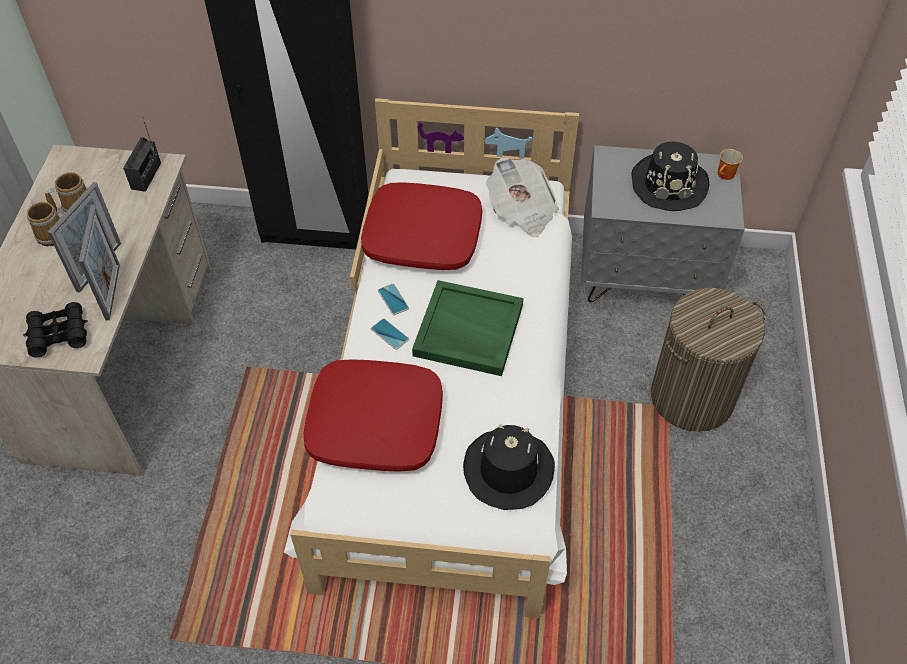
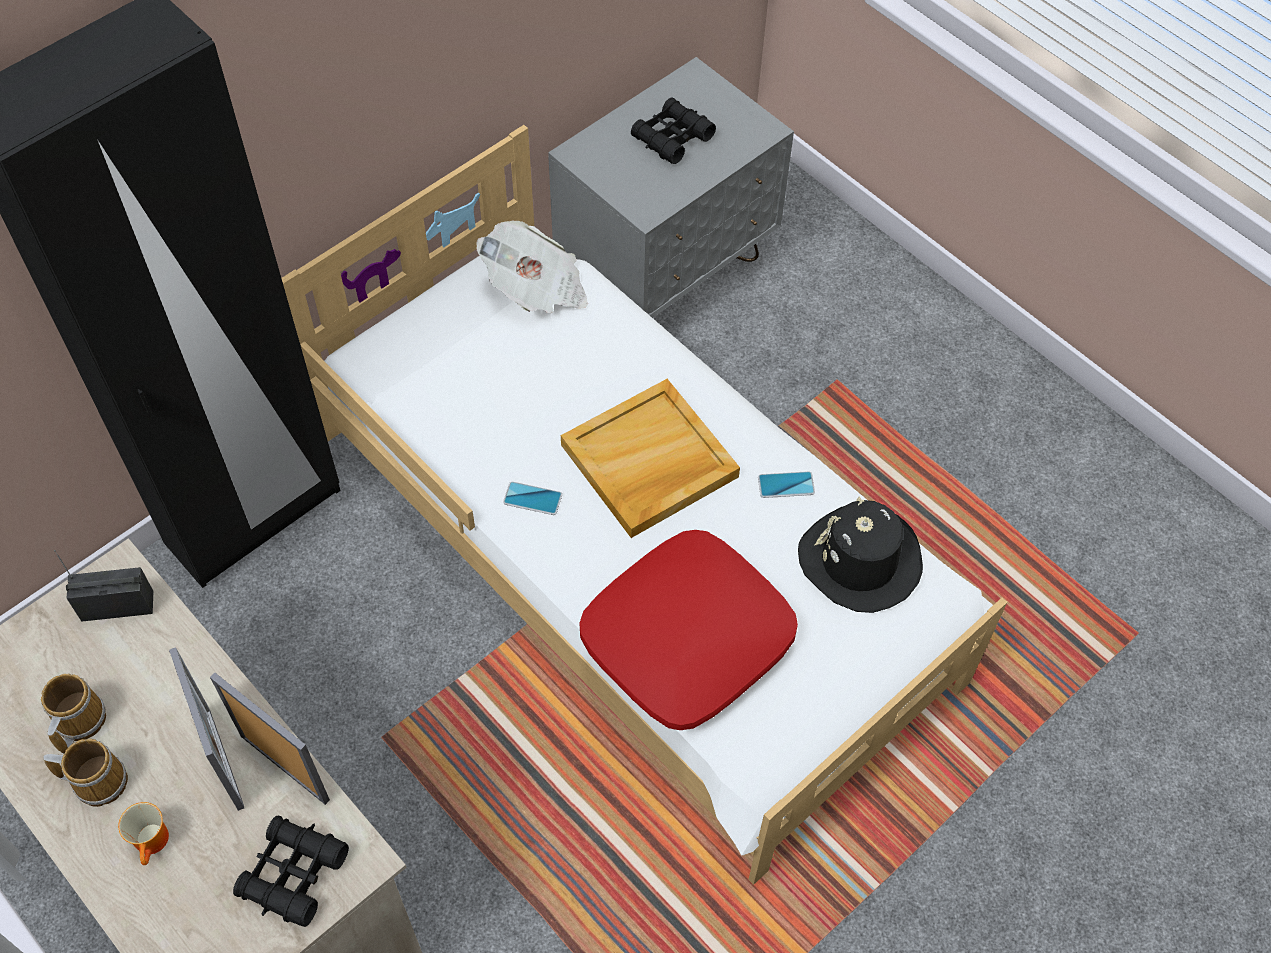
camera: 50 degrees left, 5 degrees up
radio [123,117,161,192] -> radio turned 60 degrees counterclockwise [54,550,154,622]
red pillow [361,182,482,270] -> none
phone [371,318,409,350] -> phone moved to [758,471,815,498]
green tray [412,280,523,376] -> beige tray [561,379,740,538]
black hat [631,142,709,211] -> black binoculars [631,98,716,164]
laundry basket [651,288,766,432] -> none
mug [717,149,743,180] -> mug moved to [118,802,169,865]

